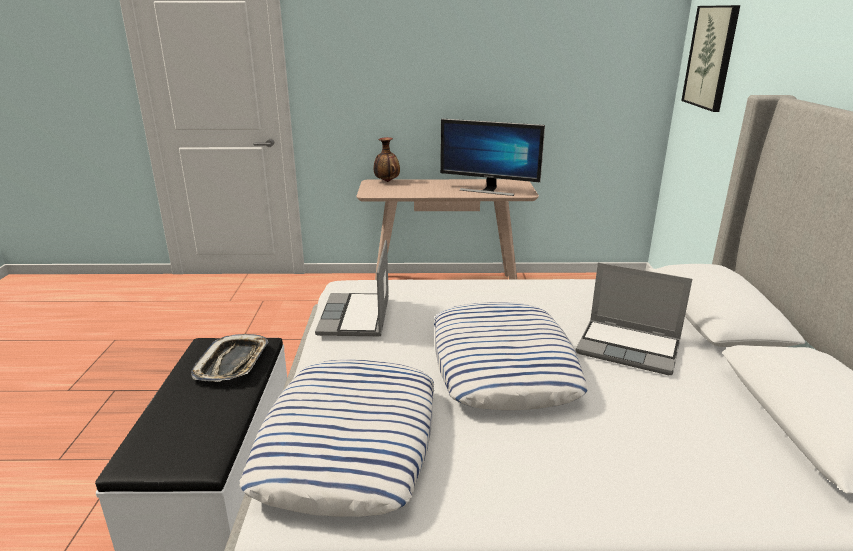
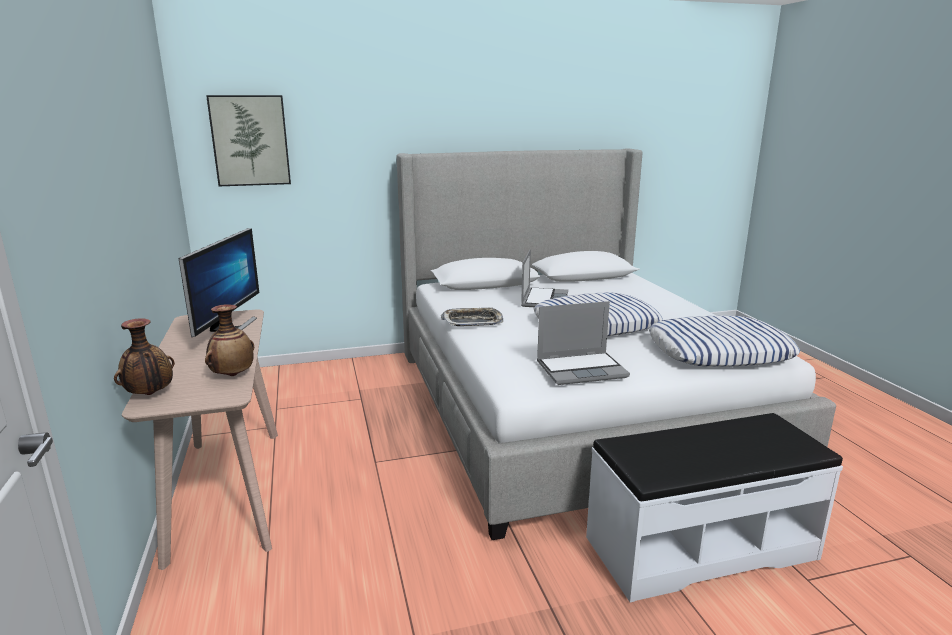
camera: 105 degrees left, 5 degrees down
tray [191,334,268,382] -> tray moved to [441,307,503,326]
none -> vase [205,304,254,376]

